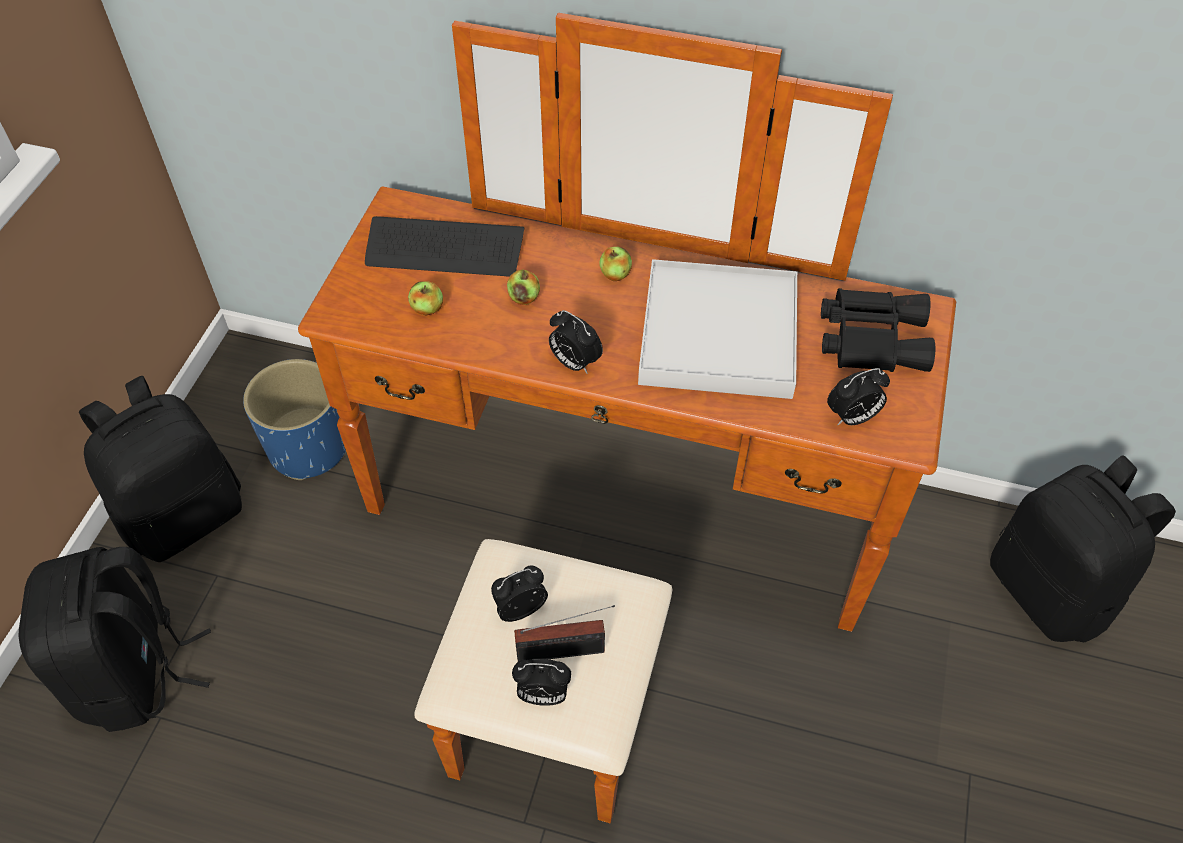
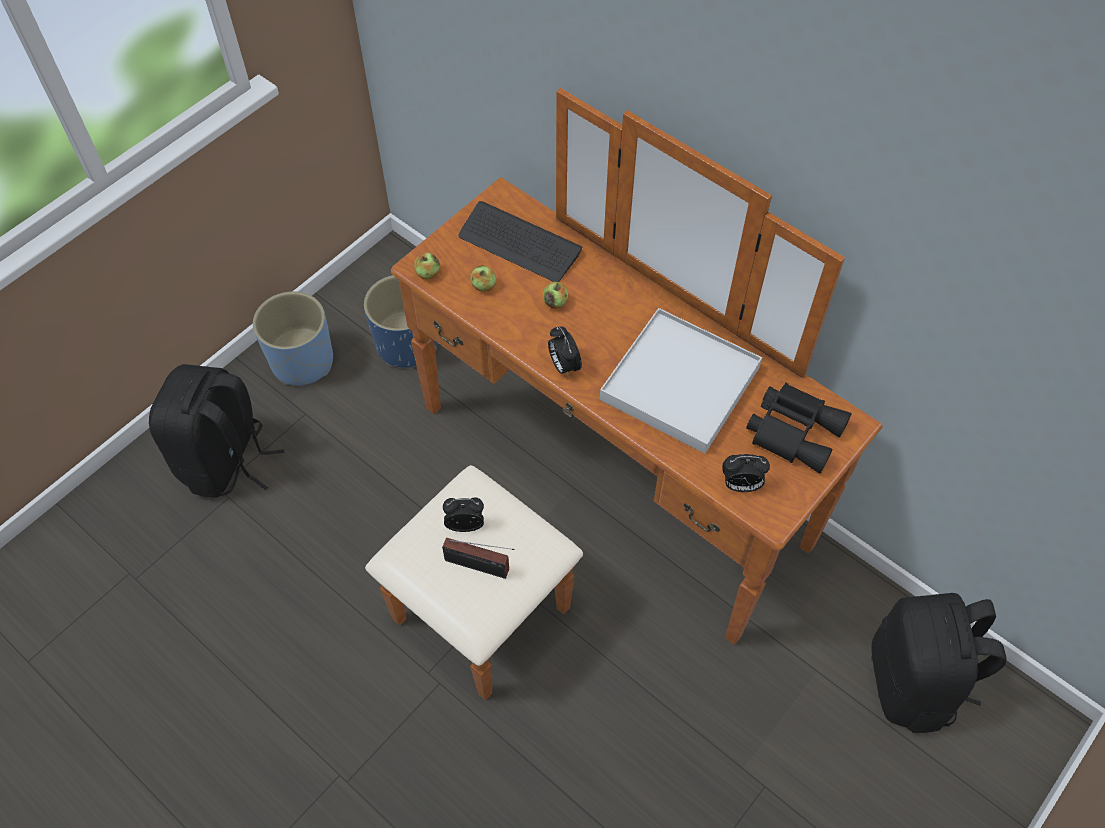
camera: 25 degrees right, 5 degrees up
black backpack [79,376,242,562] -> blue planter [253,291,333,385]
alarm clock [512,659,571,706] -> none
apple [599,247,632,281] -> apple moved to [414,253,440,280]

